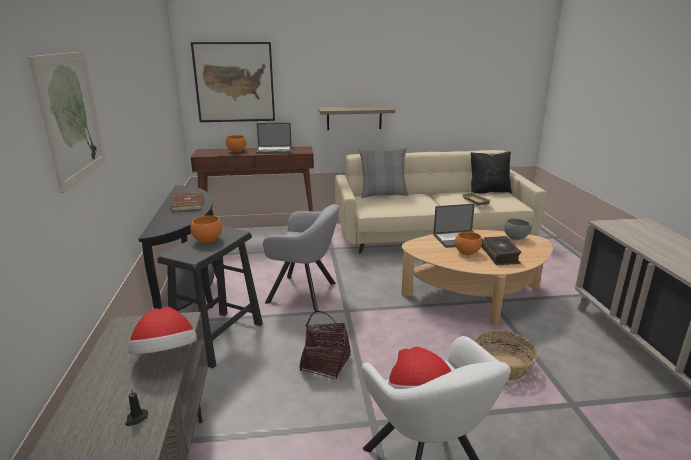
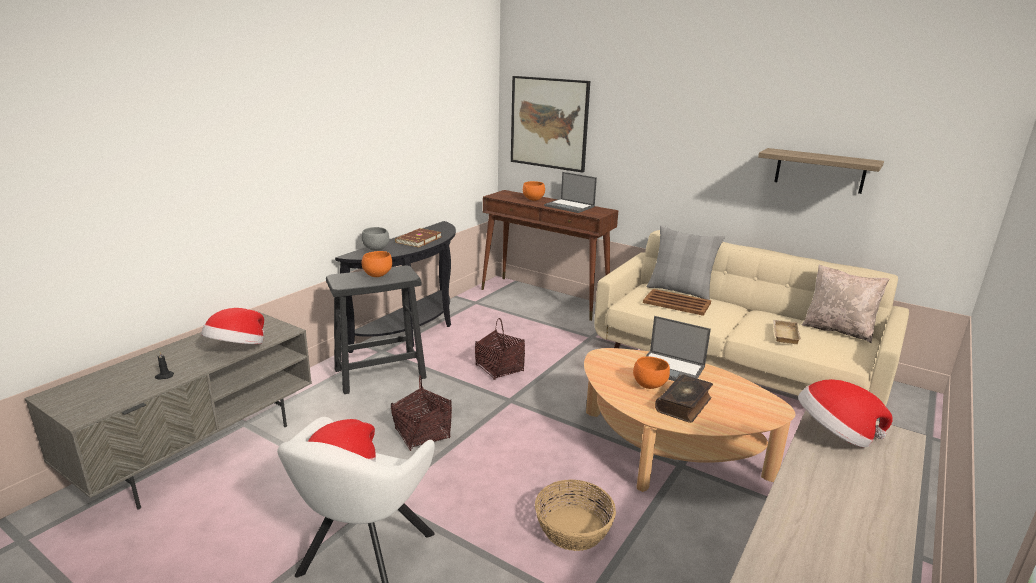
camera: 40 degrees right, 0 degrees up
picture [29,51,106,193] -> none
grey armchair [263,204,339,311] -> basket [475,318,525,380]
shelf [318,106,395,130] -> shelf moved to [758,148,884,194]
black pillow [471,151,512,194] -> beige pillow [801,264,890,343]
grey bowl [504,218,530,240] -> grey bowl moved to [362,227,389,251]
none -> brown tray [643,289,711,316]
none -> hat [798,379,893,447]

